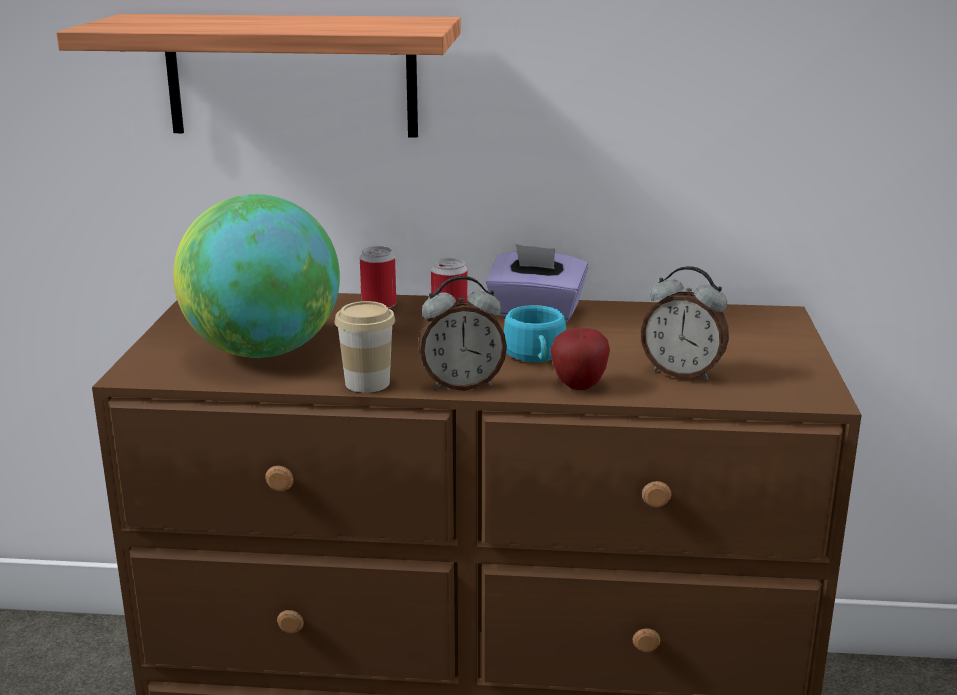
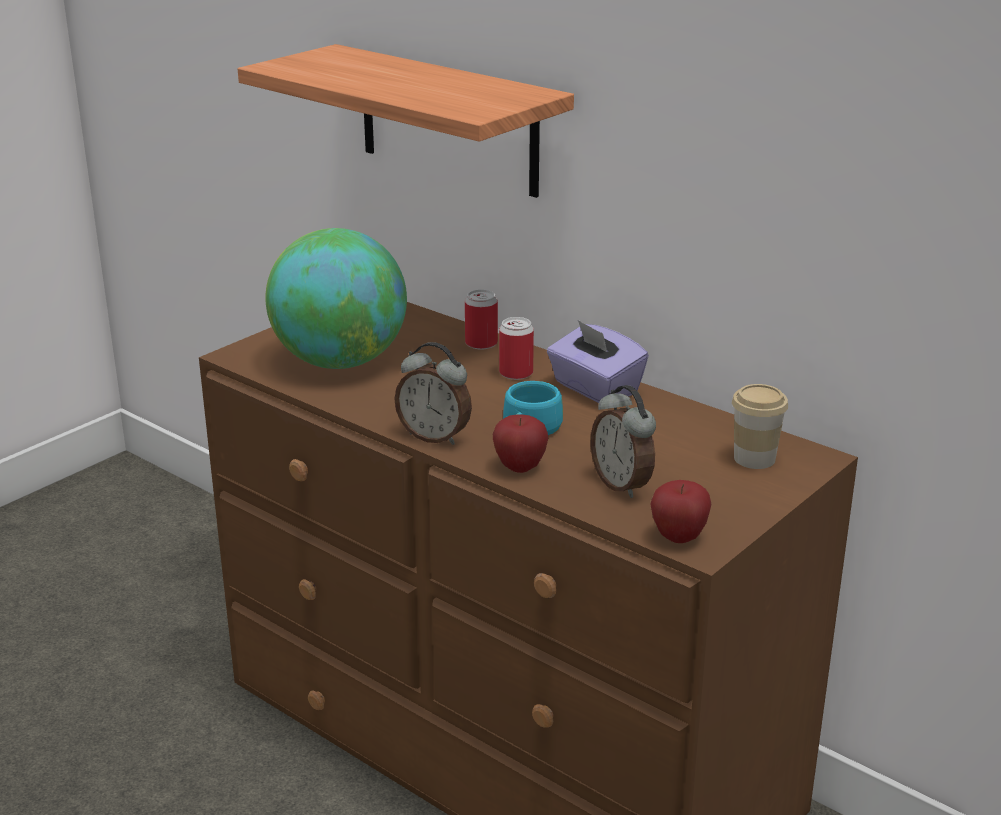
camera: 35 degrees right, 5 degrees up
cup [335,301,395,393] -> cup moved to [732,384,788,469]
none -> apple [650,480,711,543]

